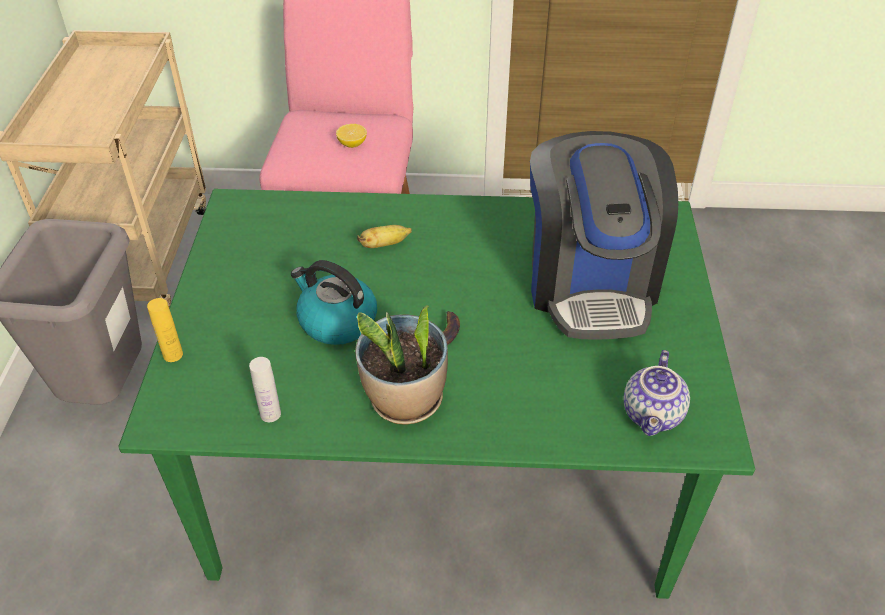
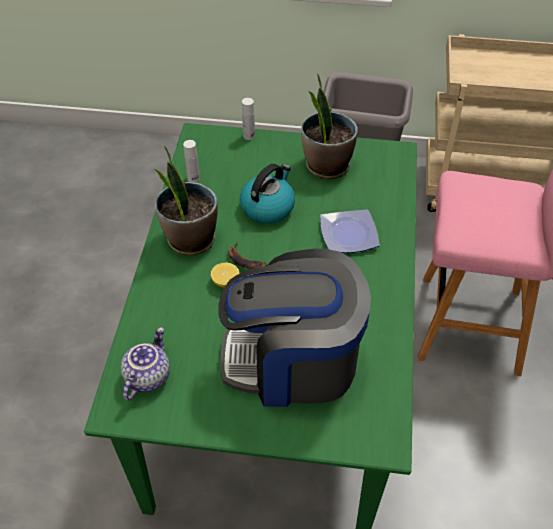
camera: 95 degrees right, 5 degrees up
yellow bottle [147,298,183,362] -> white bottle [242,98,255,140]
lemon [336,124,367,148] -> lemon moved to [211,262,239,288]
banana [357,225,412,248] -> plate [320,209,380,253]
teapot [624,350,690,436] -> teapot turned 90 degrees clockwise [121,327,170,400]
none -> potted plant [301,74,358,179]

